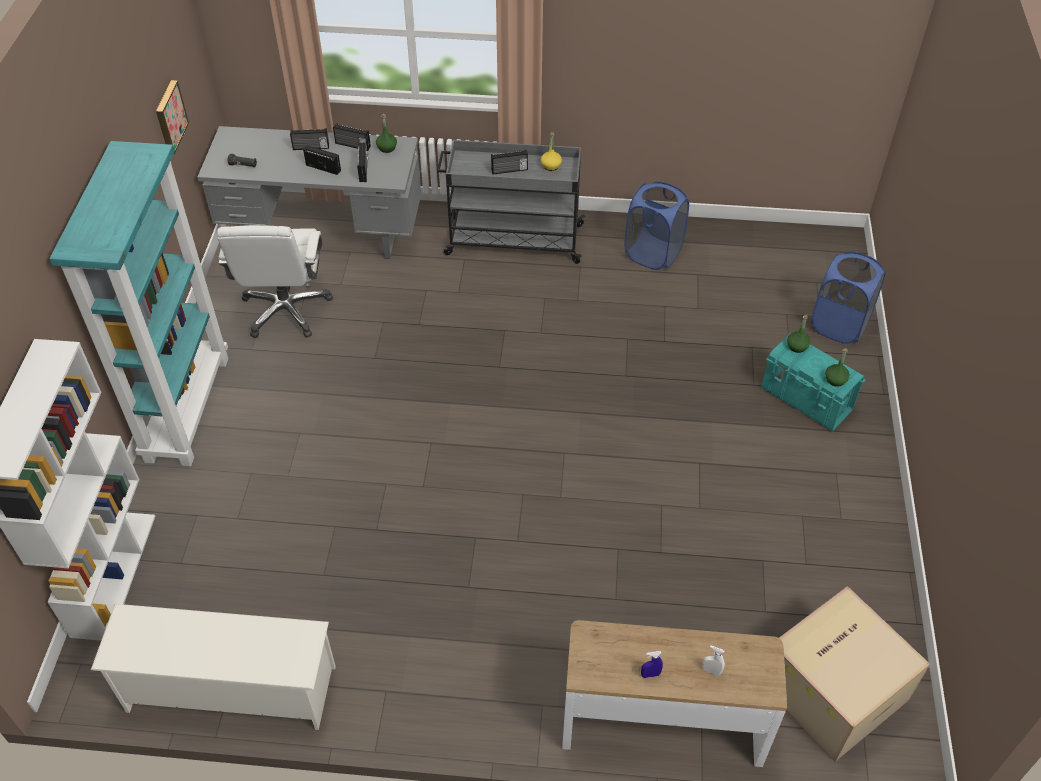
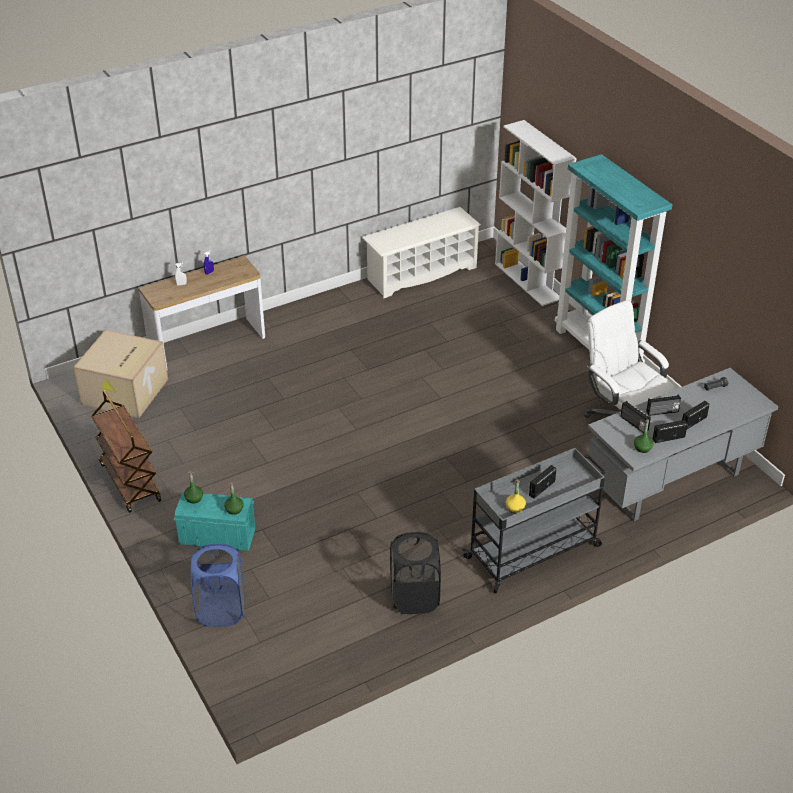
camera: 145 degrees right, 10 degrees down
picture [156,80,189,154] -> none
blue laundry basket [624,181,689,270] -> black laundry basket [390,532,441,614]
none -> brown cart [91,390,161,513]

